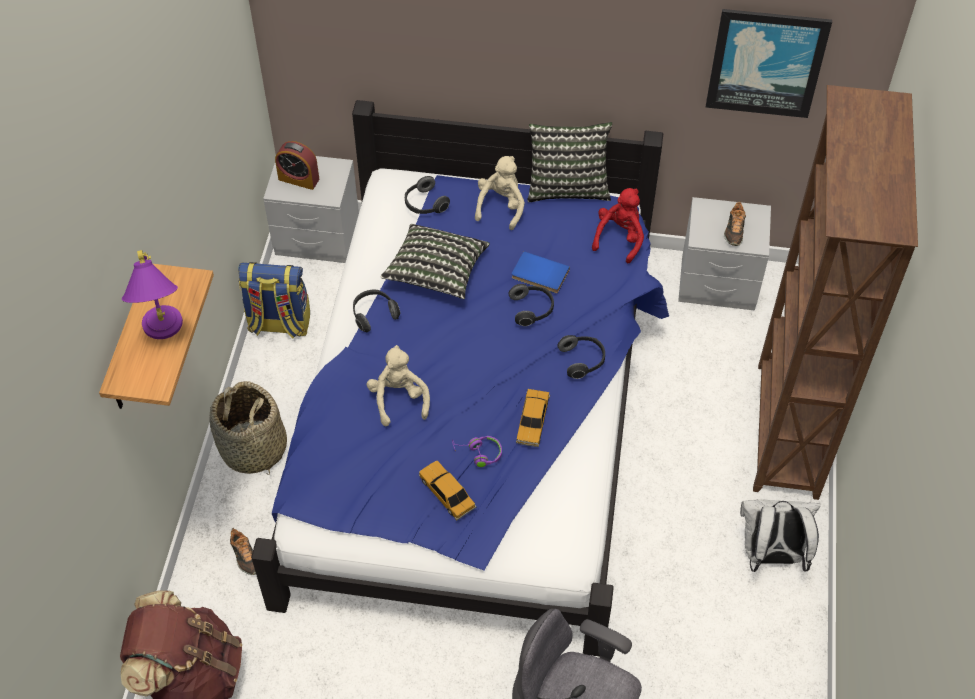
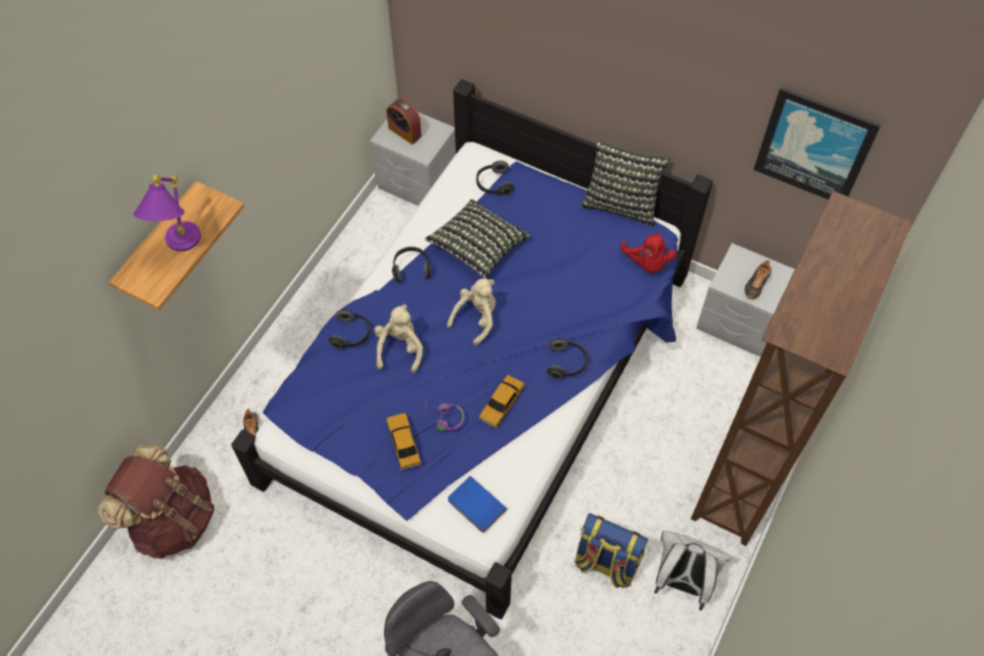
camera: 20 degrees right, 5 degrees up
basket [209,381,287,475] -> none
backpack [238,262,310,338] -> backpack moved to [574,513,648,588]
beige plush toy [475,156,525,230] -> beige plush toy moved to [447,278,496,346]
headphones [508,284,554,326] -> headphones moved to [329,309,371,349]
blue book [512,251,570,293] -> blue book moved to [448,476,507,533]
red plush toy [592,188,644,263] -> red plush toy turned 120 degrees clockwise [621,233,676,273]

